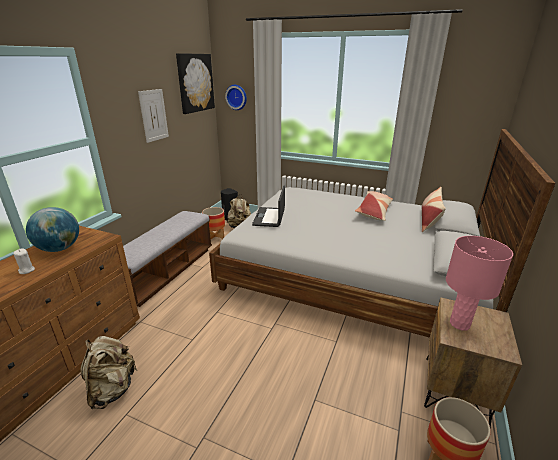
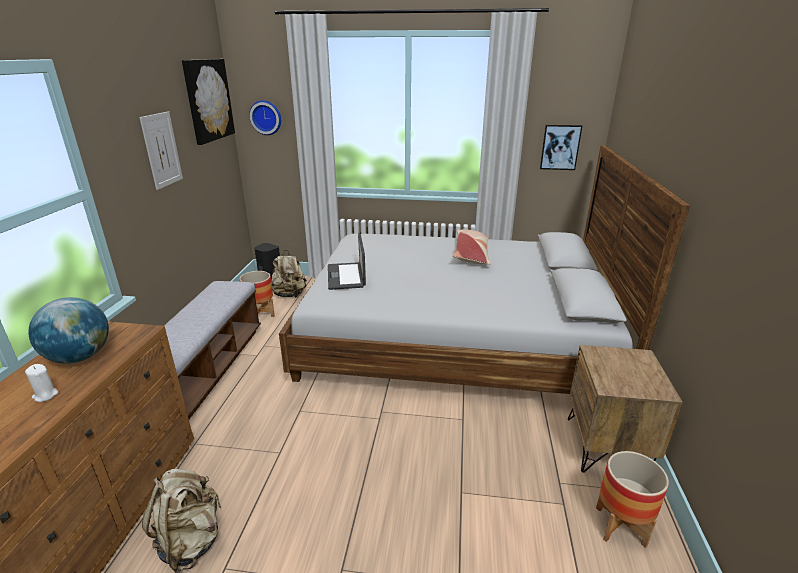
camera: 15 degrees left, 0 degrees up
pillow [421,187,446,232] -> none
pink table lamp [446,236,513,330] -> none
none -> picture [540,125,582,170]

